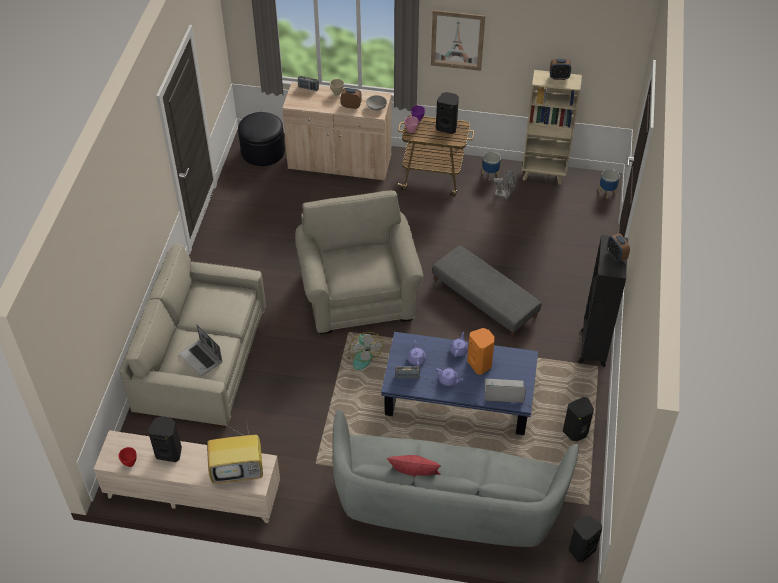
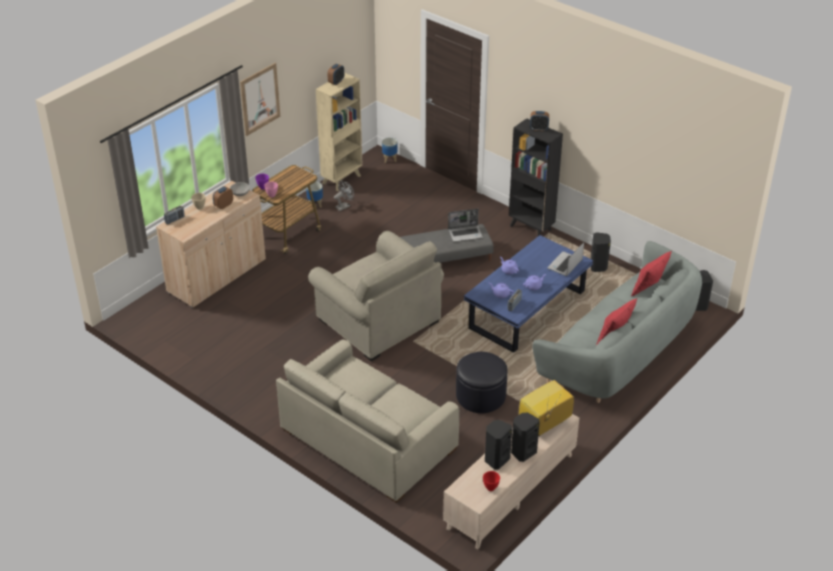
camera: 60 degrees left, 10 degrees down
laptop [179,325,222,376] -> laptop moved to [448,209,483,242]
television [207,420,263,484] -> television turned 150 degrees counterclockwise [519,380,574,436]
black ottoman [238,112,285,166] -> black ottoman moved to [456,352,508,413]
beige armchair [295,190,423,334] -> beige armchair turned 150 degrees counterclockwise [308,231,444,361]
fan [340,332,384,370] -> none
black speaker [436,92,459,134] -> black speaker moved to [511,412,540,462]
orange speaker [467,328,495,375] -> none
none -> red pillow [631,251,672,296]

